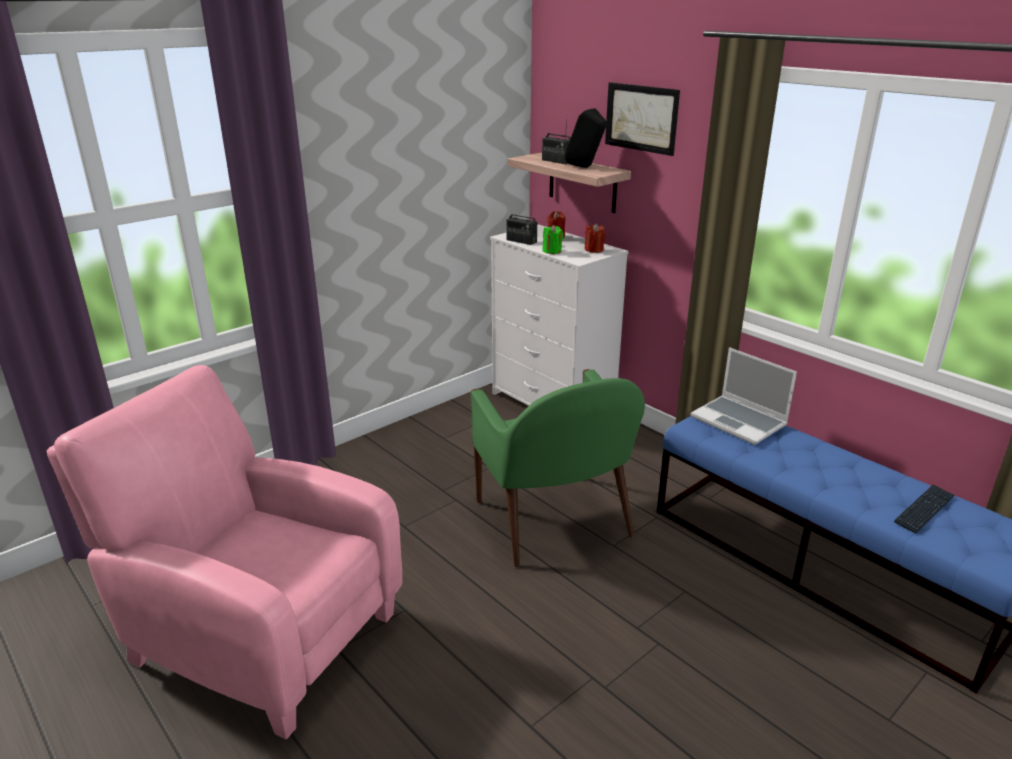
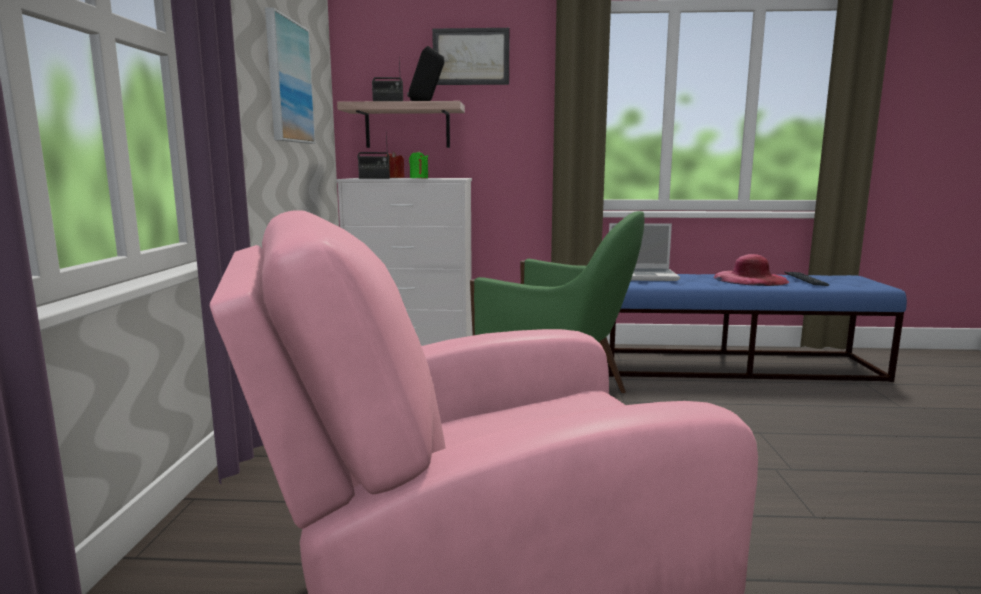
camera: 45 degrees left, 15 degrees down
red candle [585,223,606,253] -> none
none -> picture [265,7,316,144]
none -> pink hat [714,254,789,286]

